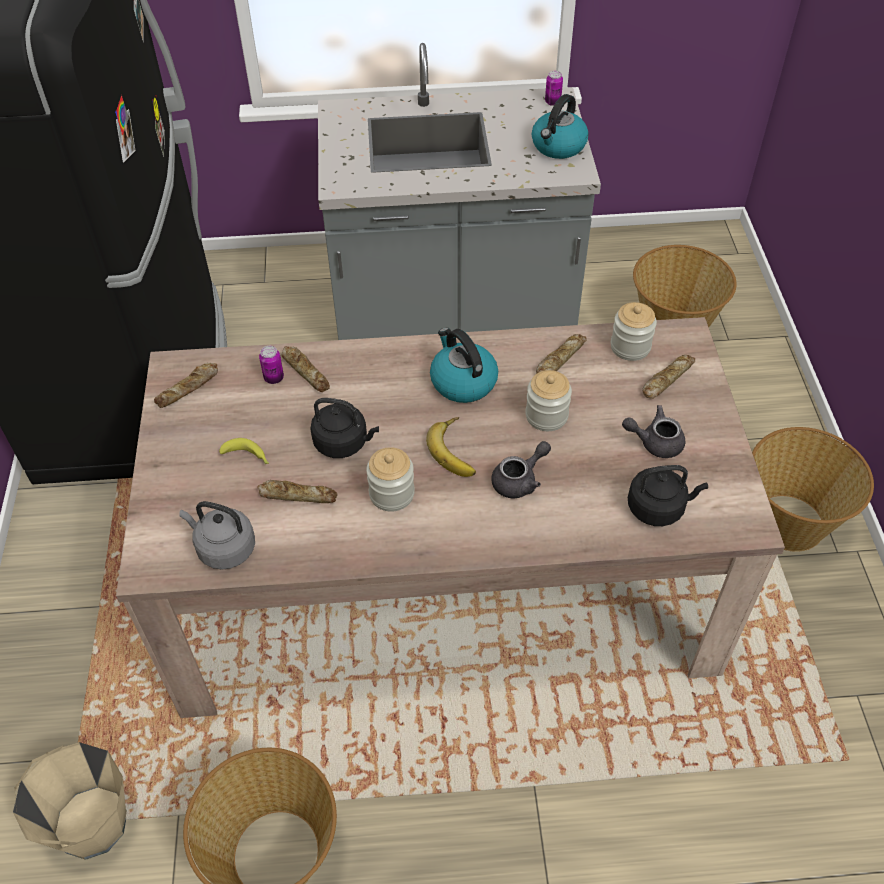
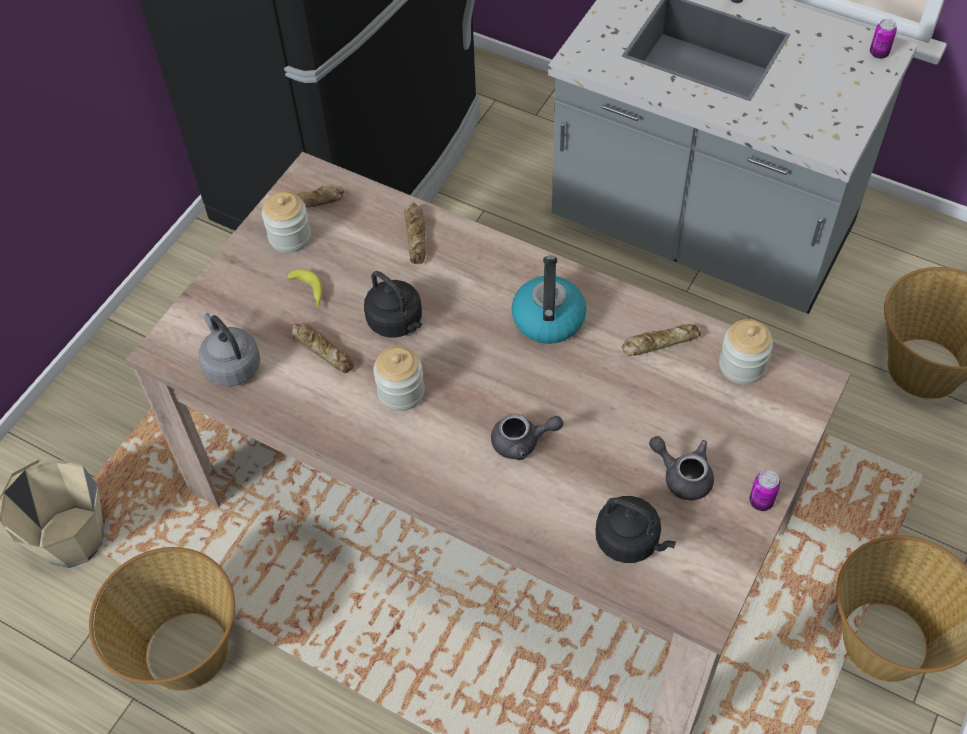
camera: 35 degrees right, 5 degrees up
can [259,346,284,384] -> can moved to [749,470,780,511]
banana [426,417,476,477] -> none
jar [525,370,572,431] -> jar moved to [262,191,311,253]
kettle [532,94,589,159] -> none
bread [642,355,695,399] -> none

